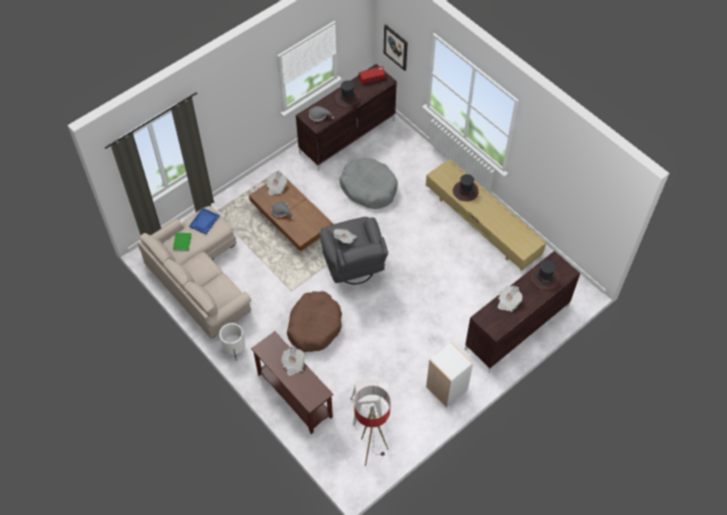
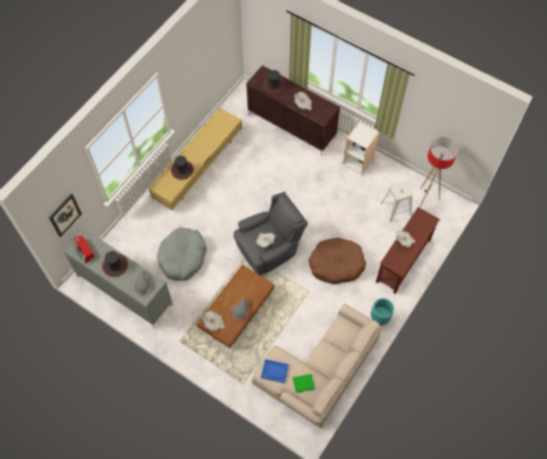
camera: 105 degrees left, 5 degrees up
white planter [219,323,245,361] -> turquoise planter [371,298,394,325]
brown dresser [296,64,397,172] -> grey dresser [64,229,173,329]

